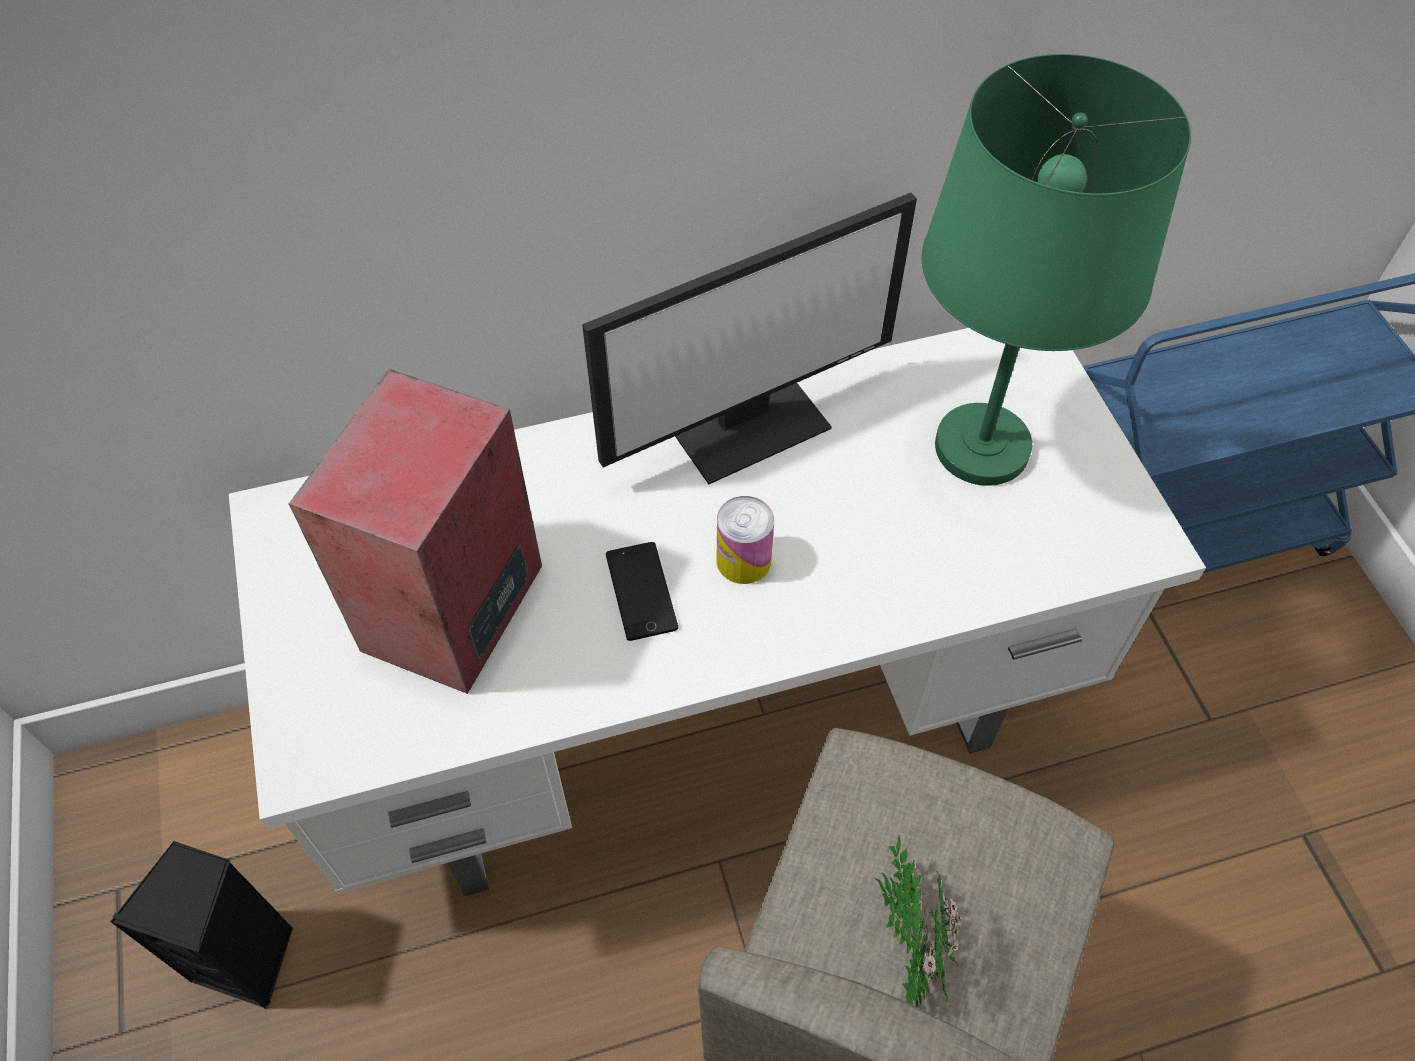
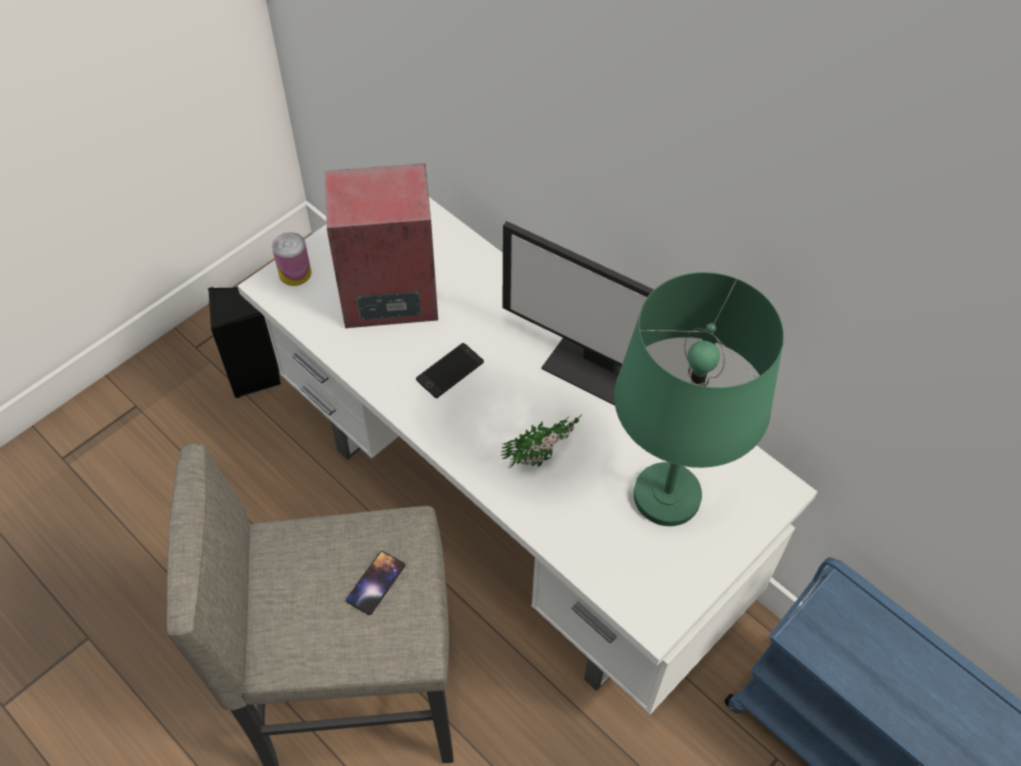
camera: 60 degrees right, 0 degrees up
can [716,496,774,584] -> can moved to [272,232,311,286]
potted plant [875,835,962,1007] -> potted plant moved to [501,414,582,468]
none -> phone [346,551,405,615]

